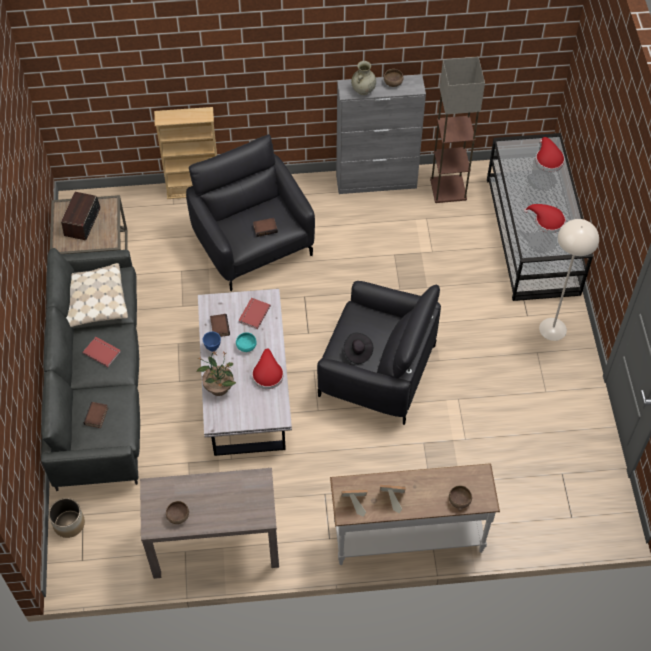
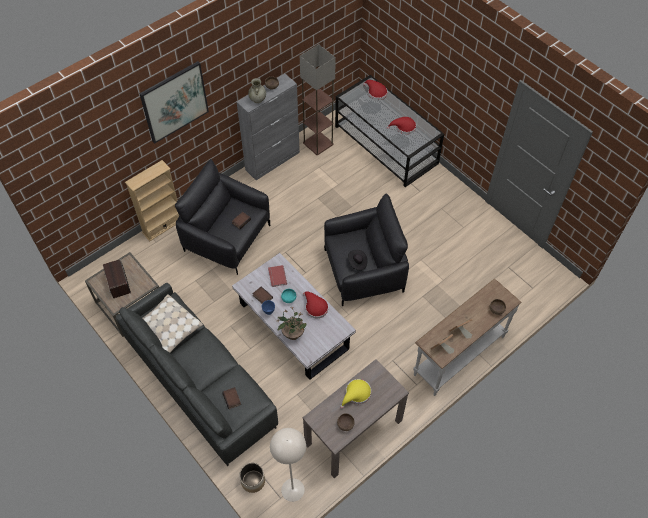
camera: 35 degrees left, 0 degrees up
red book [83,337,121,367] -> none
beige floor lamp [539,219,599,341] -> beige floor lamp moved to [270,428,306,502]
none -> picture [139,61,209,144]
none -> yellow hat [340,379,371,409]

